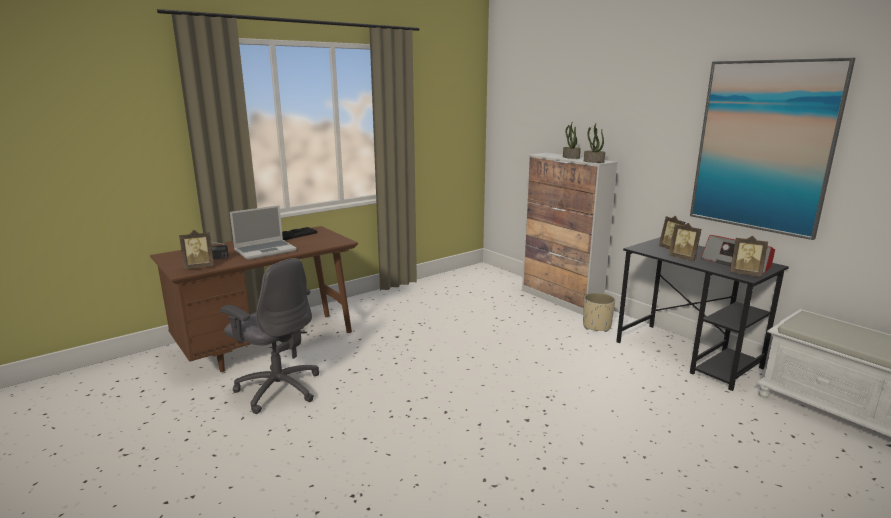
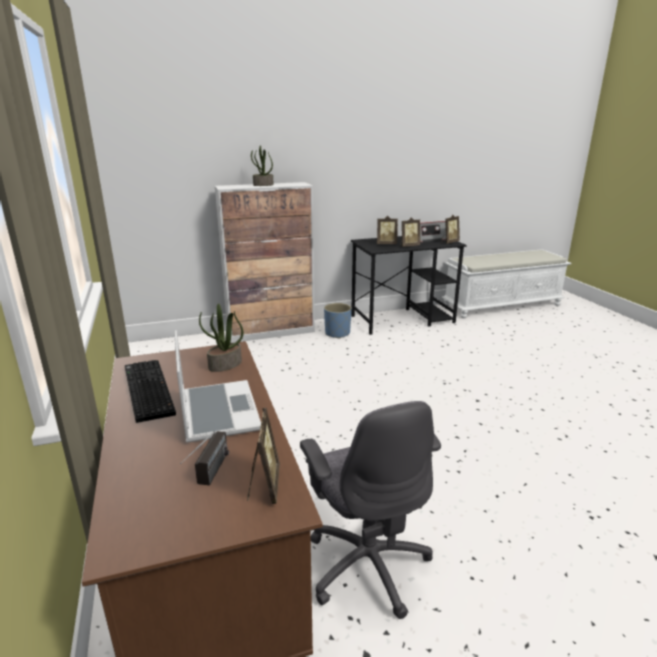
camera: 70 degrees left, 5 degrees up
grey office chair [220,258,319,414] -> grey office chair turned 105 degrees clockwise [300,401,441,619]
beige planter [583,293,615,332] -> blue planter [324,303,352,339]
potted plant [584,123,605,163] -> potted plant moved to [199,303,244,372]
picture [690,58,855,240] -> none

